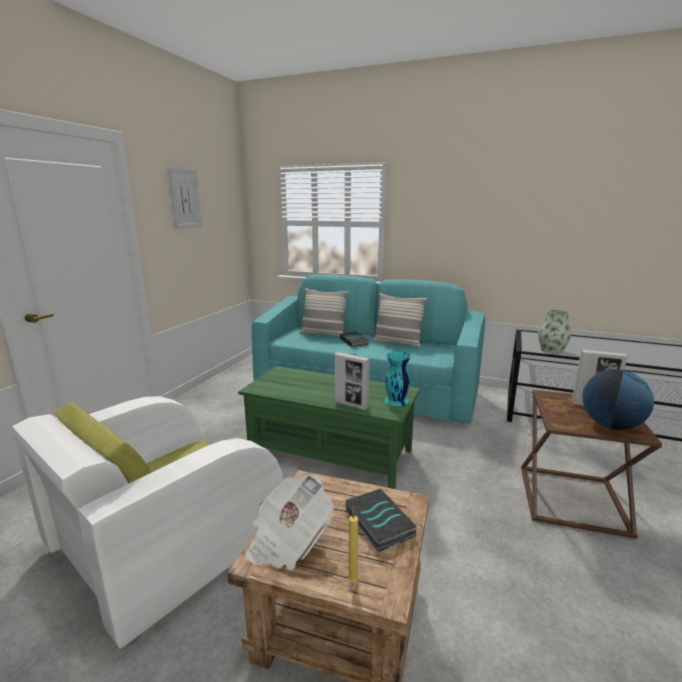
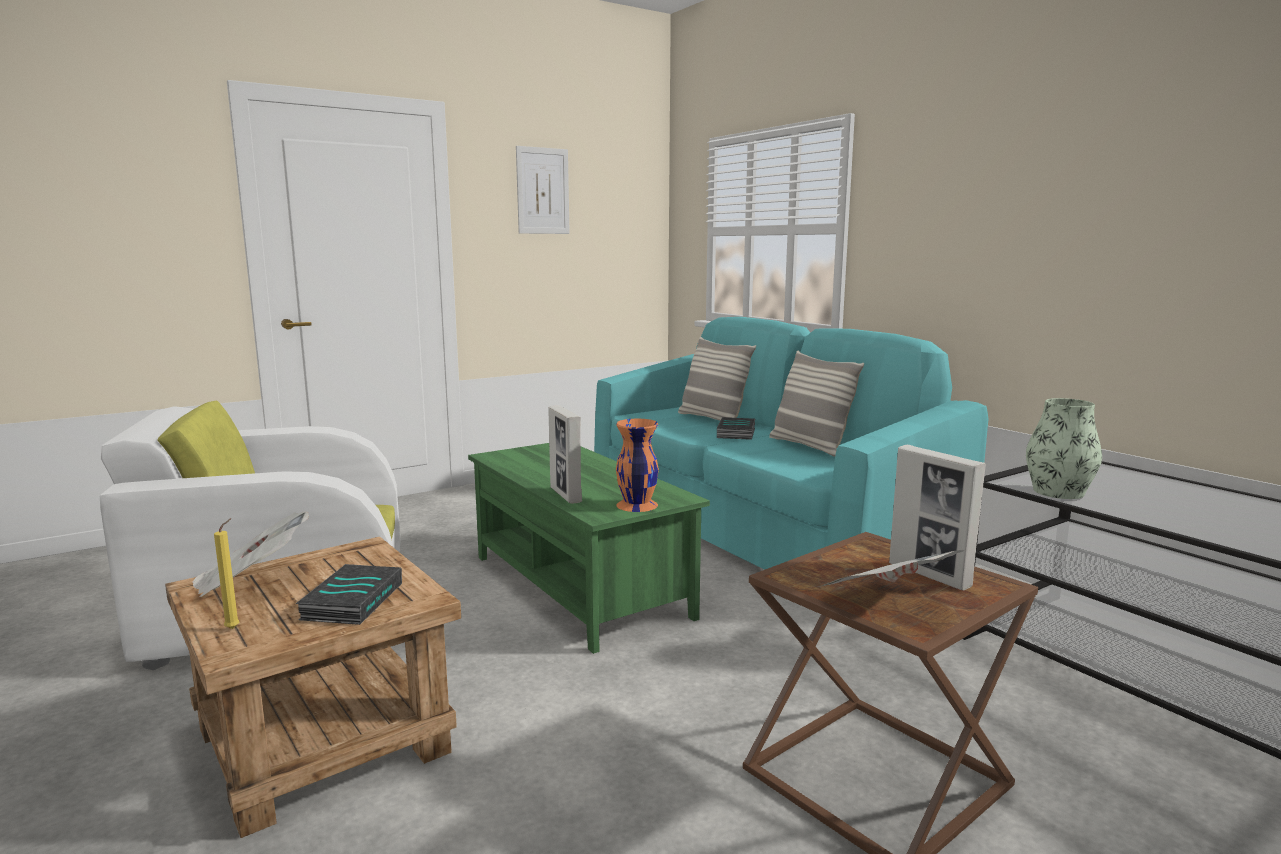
camera: 35 degrees right, 5 degrees down
turquoise vase [385,352,411,406] -> orange vase [616,419,659,512]
globe [582,369,654,430] -> newspaper [818,550,964,587]

